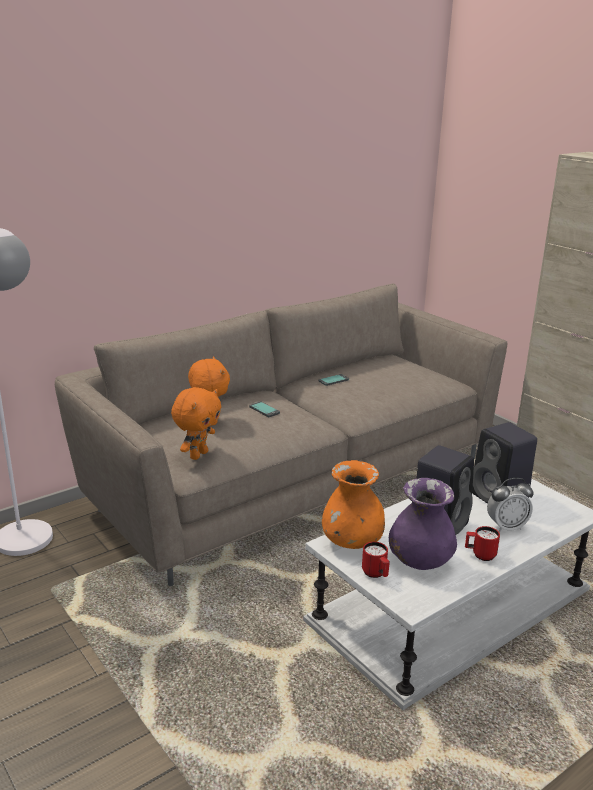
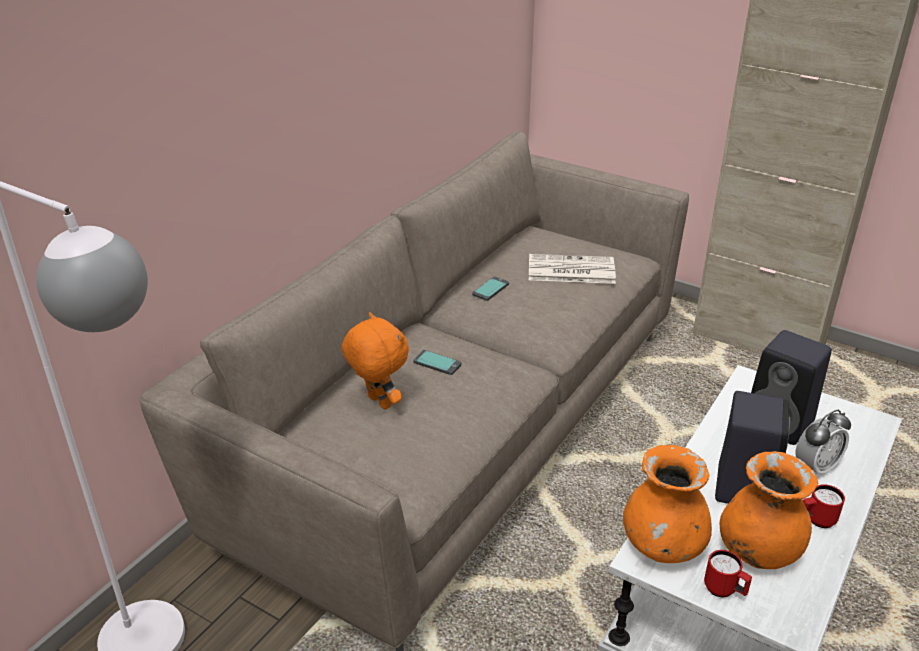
camera: 20 degrees left, 10 degrees up
orange plush toy [171,387,221,460] -> none
purple vase [389,478,457,570] -> orange vase [720,451,818,569]
none -> newspaper [529,254,616,284]

